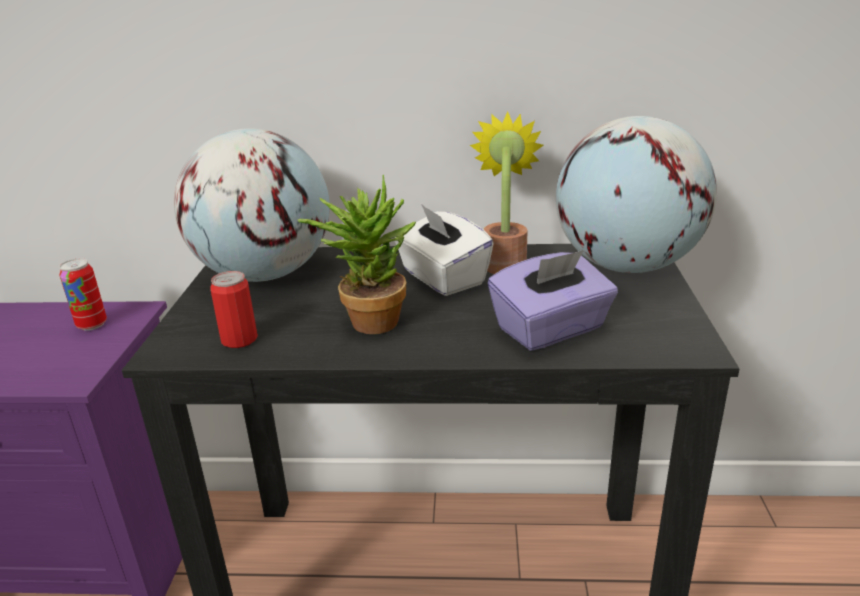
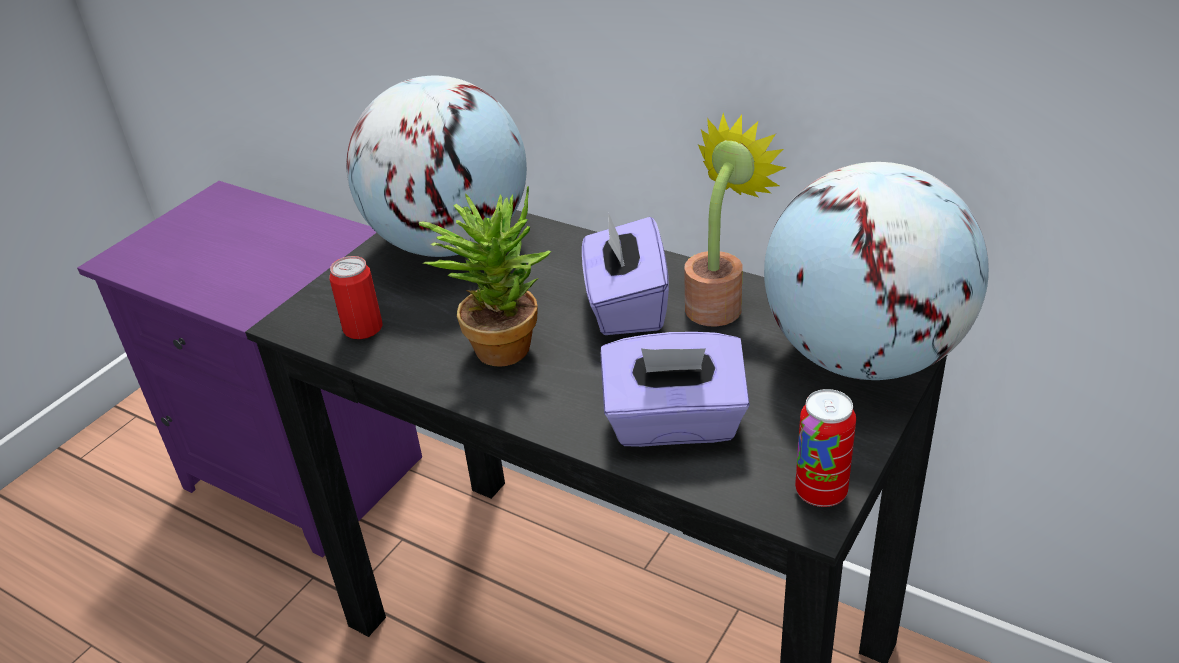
camera: 30 degrees right, 10 degrees up
can [60,258,107,331] -> can moved to [795,389,856,507]
white tissue box [393,204,494,296] -> purple tissue box [582,213,669,335]

